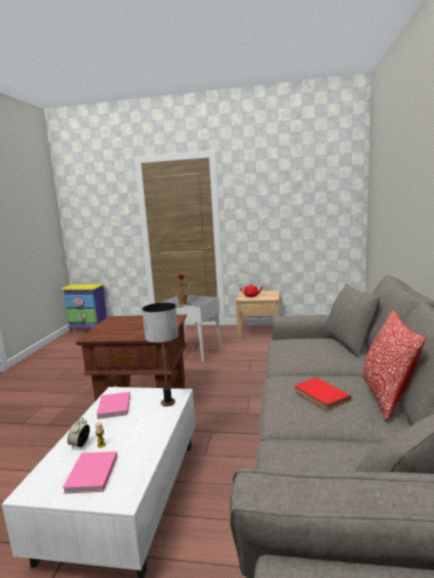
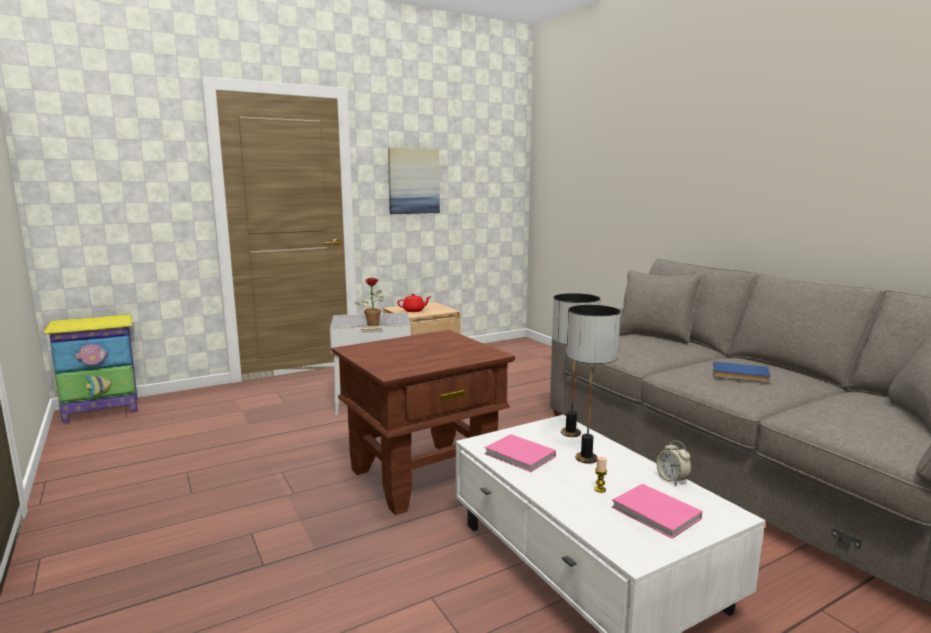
camera: 40 degrees left, 0 degrees up
alarm clock [67,417,90,449] -> alarm clock moved to [656,440,691,486]
red book [295,377,351,410] -> blue book [713,361,771,383]
pillow [362,310,426,422] -> none
none -> picture [388,148,440,214]
none -> table lamp [566,305,621,464]

